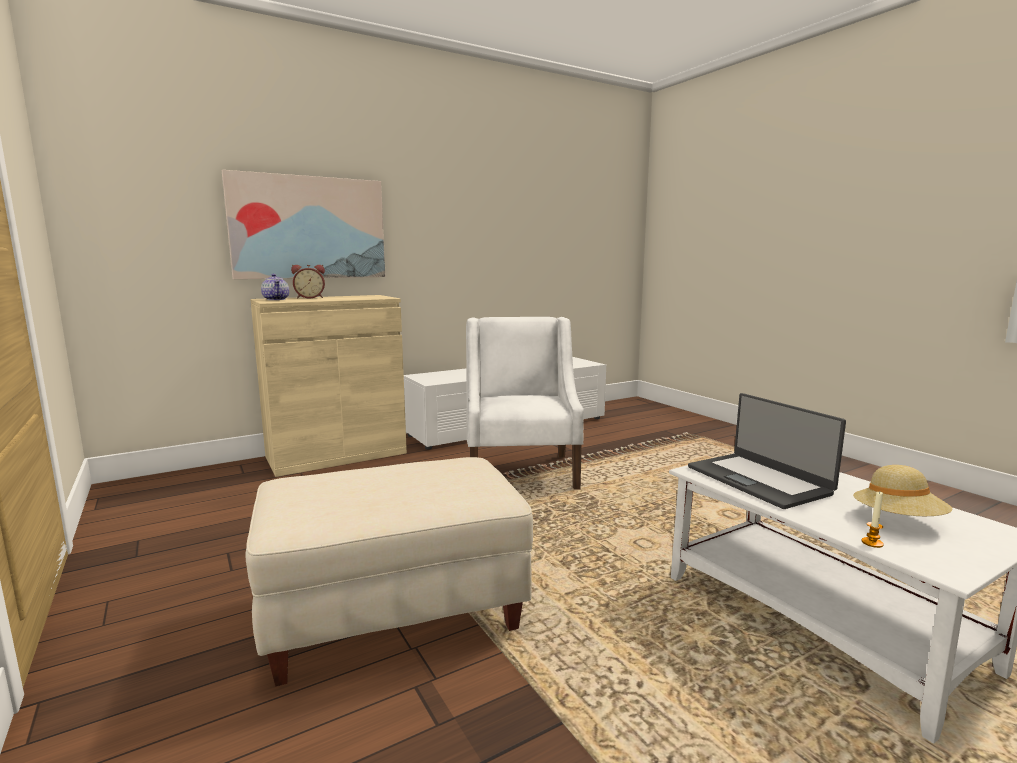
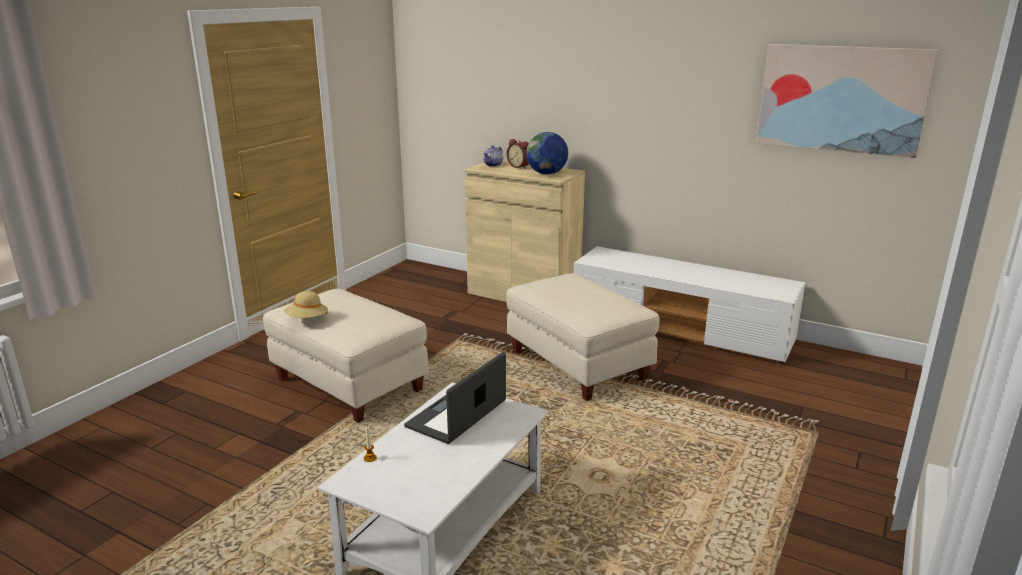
camera: 60 degrees right, 10 degrees up
picture [222,170,386,279] -> picture moved to [756,44,938,158]
white armchair [466,317,584,490] -> beige ottoman [507,273,659,401]
beige hat [853,465,952,516] -> beige hat moved to [284,291,328,318]
none -> globe [526,132,568,175]

